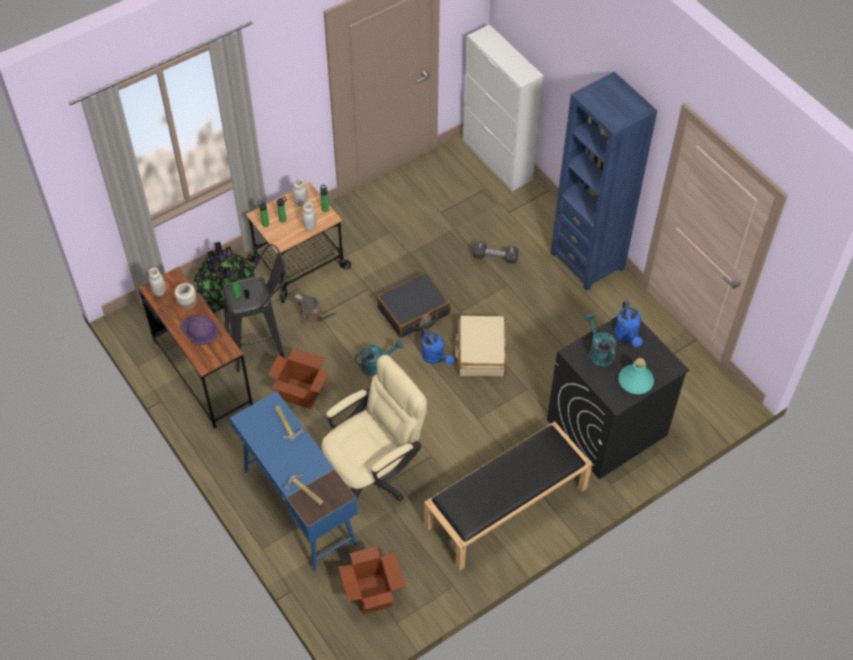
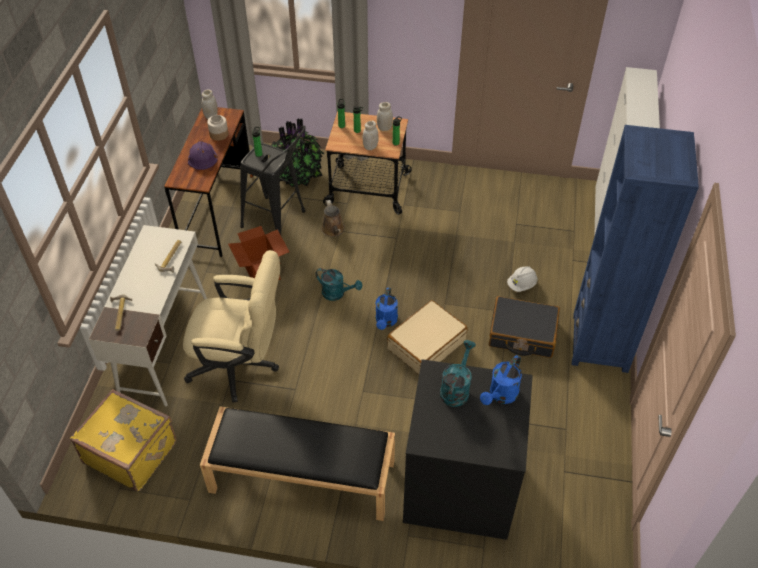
camera: 45 degrees right, 5 degrees down
blue desk [229,391,358,571] -> white desk [88,225,207,406]
cardboard box [338,546,405,615] -> yellow suitcase [70,389,176,491]
black suitcase [377,272,451,338] -> black suitcase moved to [489,296,560,358]
black dumbbell [473,241,519,264] -> white hard hat [507,266,538,292]
turquoise bottle [618,358,654,394] -> none

